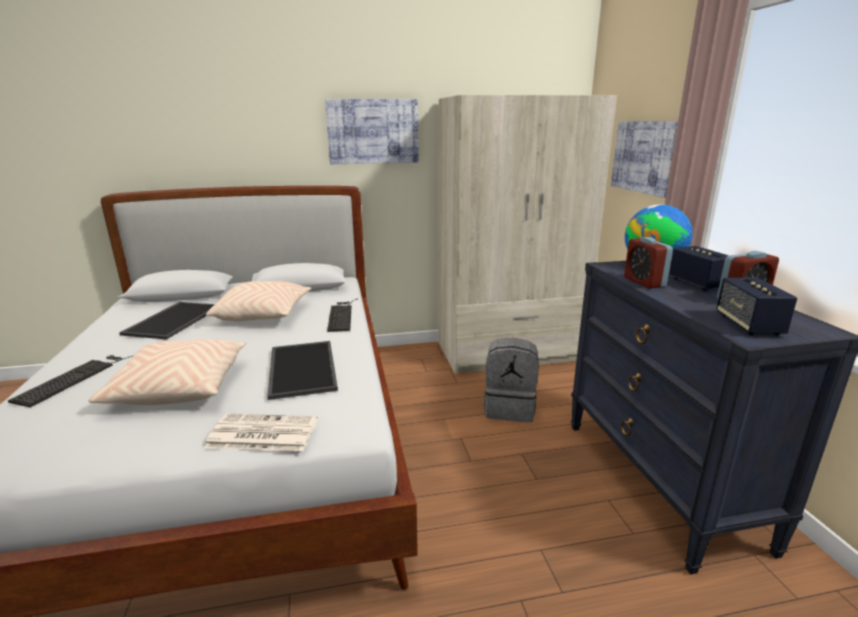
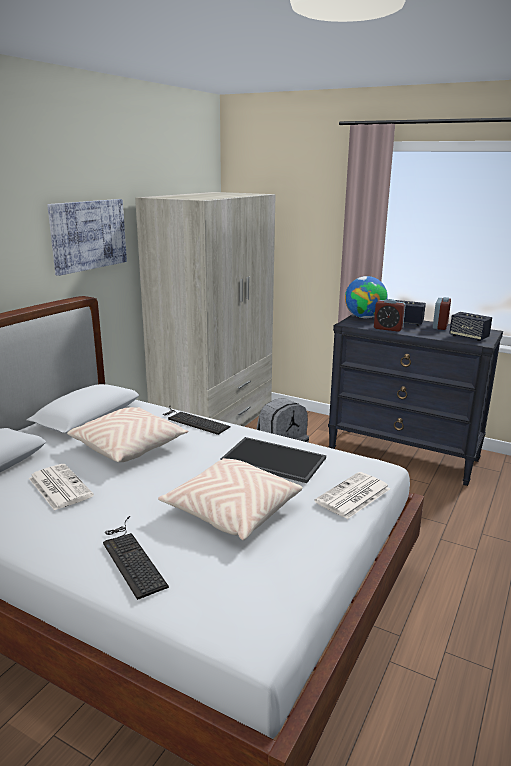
camera: 50 degrees left, 0 degrees up
tray [119,302,215,340] -> newspaper [29,464,94,511]
picture [611,121,678,198] -> none

